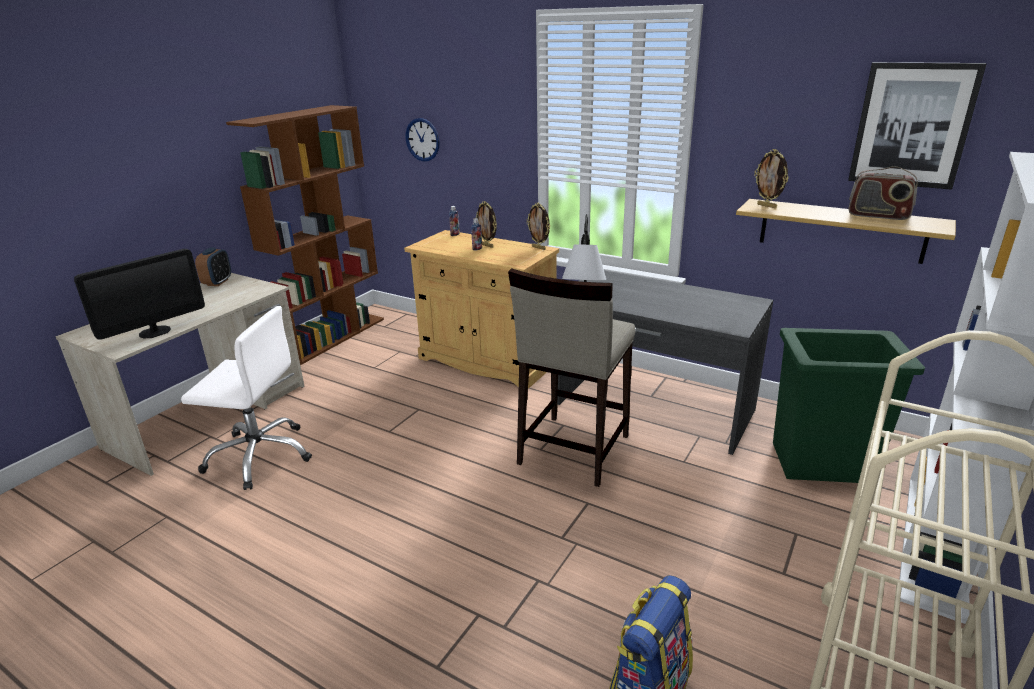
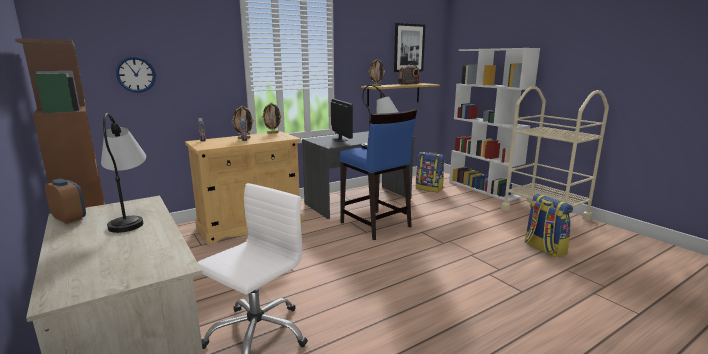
camera: 65 degrees left, 10 degrees down
monitor [74,249,205,340] -> monitor moved to [331,99,353,142]
beige stool [508,268,635,487] -> blue stool [340,109,417,240]
green trash can [773,328,925,483] -> backpack [416,152,445,192]
none -> table lamp [101,113,146,233]

